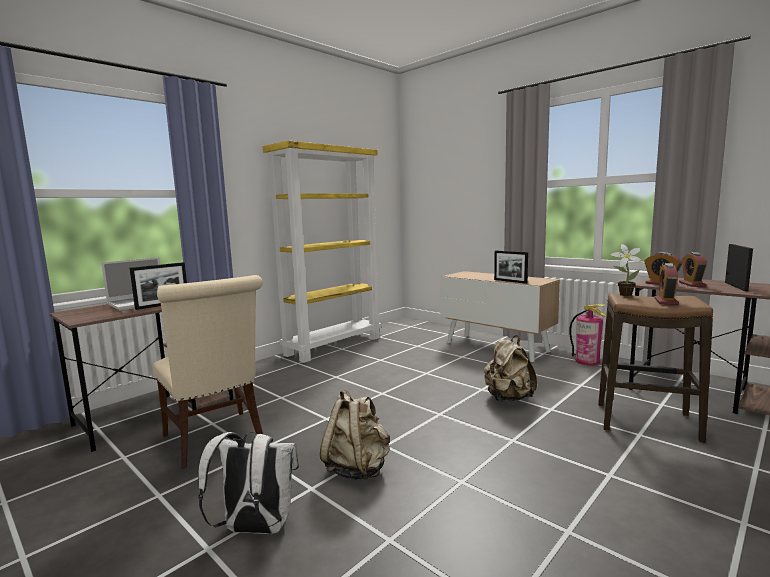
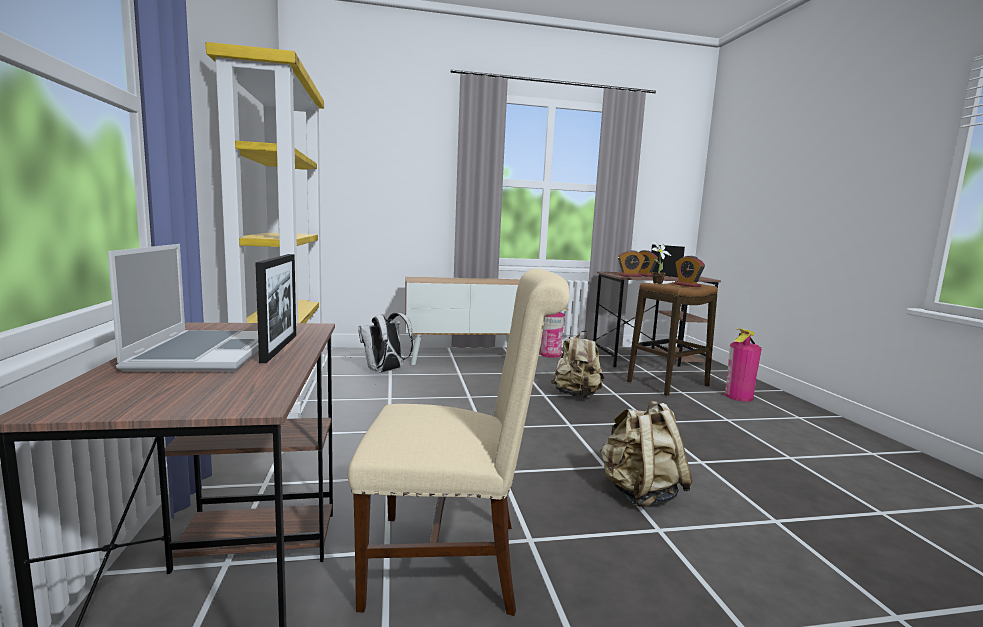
camera: 55 degrees left, 0 degrees up
white backpack [198,432,299,534] -> white backpack moved to [358,313,413,373]
picture frame [494,250,528,284] -> none
none -> fire extinguisher [725,329,762,401]

